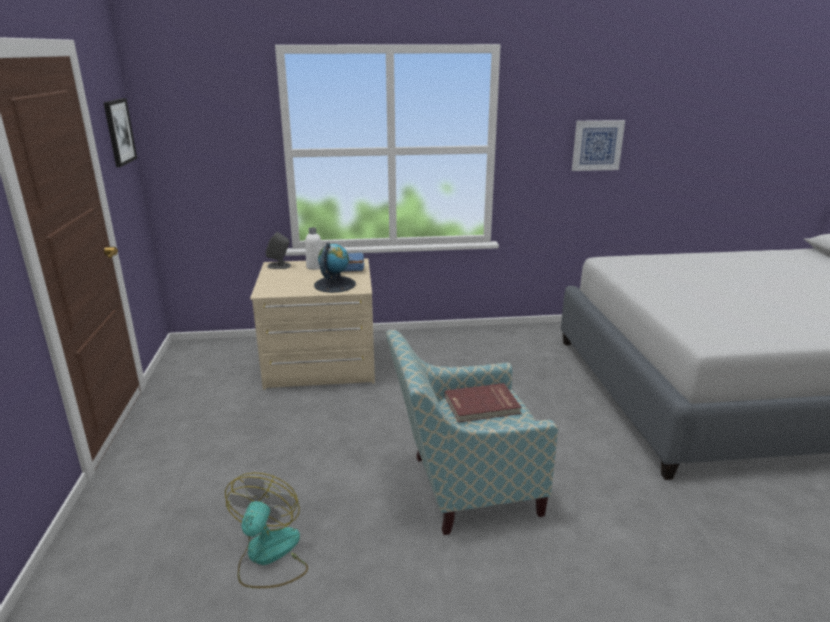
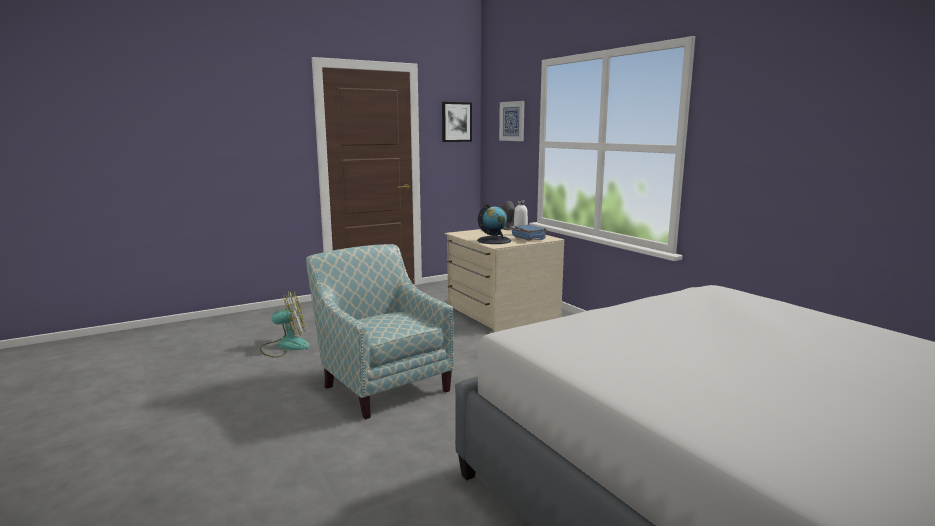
camera: 65 degrees right, 10 degrees down
red book [445,383,522,422] -> none
picture [572,120,625,171] -> picture moved to [499,101,525,141]

